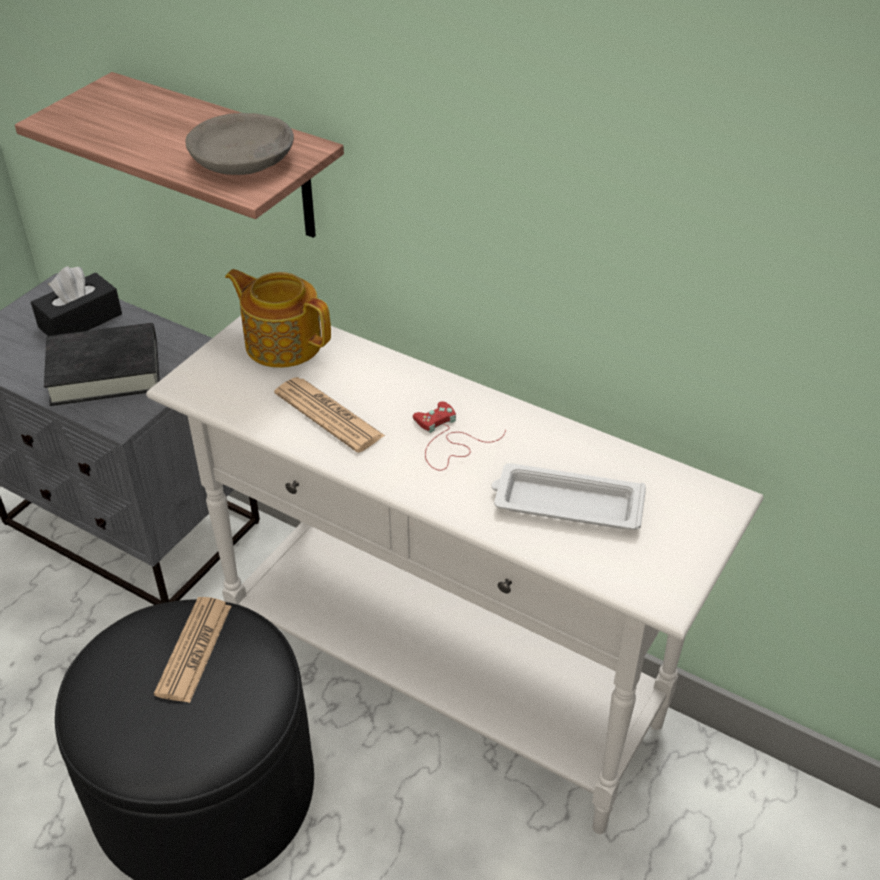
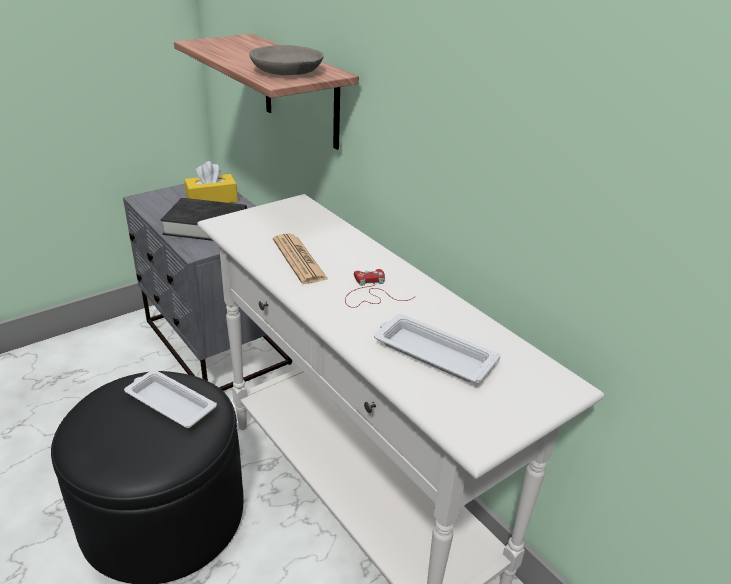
camera: 20 degrees right, 10 degrees down
black tissue box [31,266,122,336] -> yellow tissue box [184,161,238,203]
newspaper [154,597,231,703] -> white tray [124,370,217,428]
teapot [225,269,331,368] -> none

